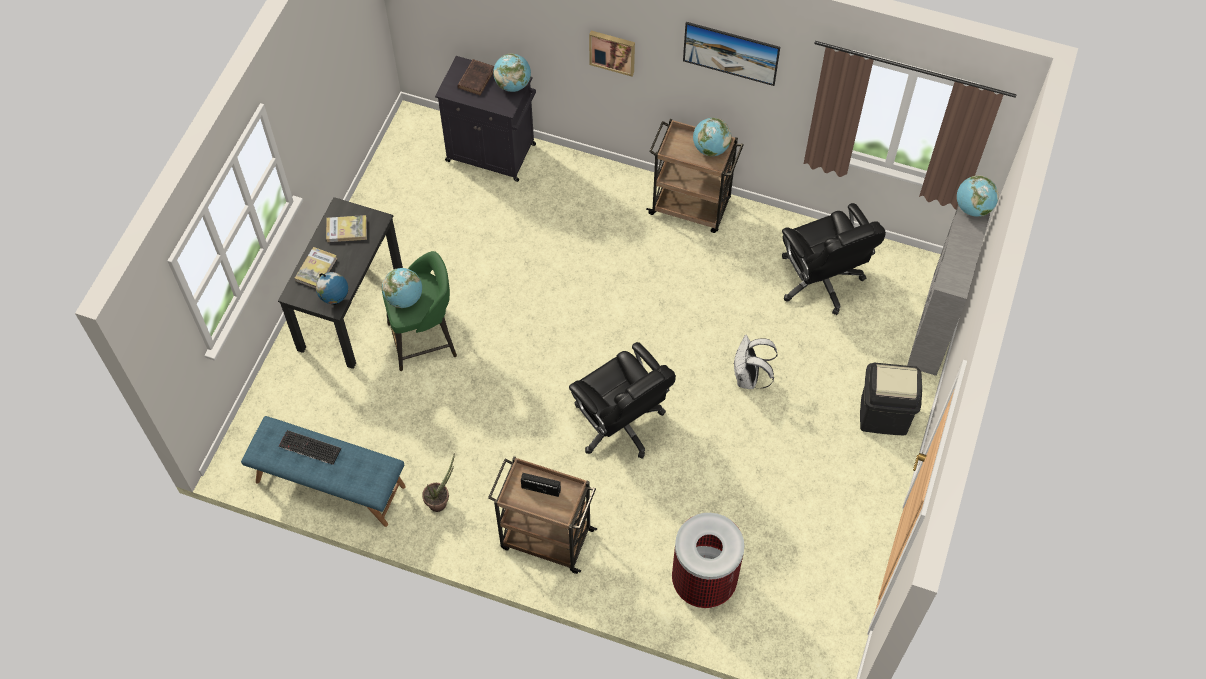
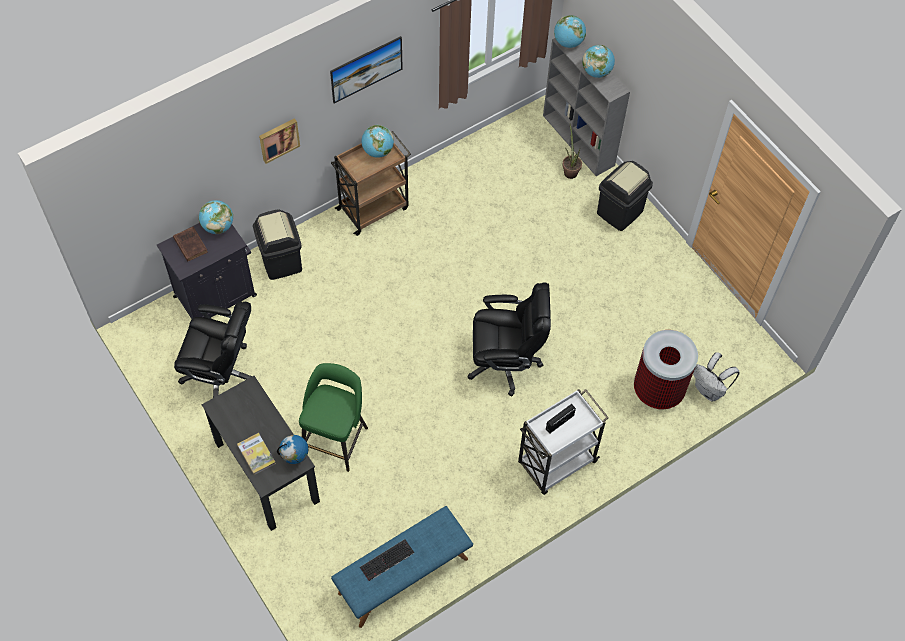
camera: 55 degrees left, 0 degrees up
book [326,215,367,242] -> none
globe [382,268,422,308] -> globe moved to [582,45,615,78]
potted plant [422,453,455,512] -> potted plant moved to [562,124,582,179]
brown cart [488,457,597,574] -> white cart [518,389,609,495]
white backpack [733,335,778,389] -> white backpack moved to [693,352,740,401]
black office chair [782,203,886,315] -> black office chair moved to [174,301,252,398]
none -> black trash can [253,209,302,280]

